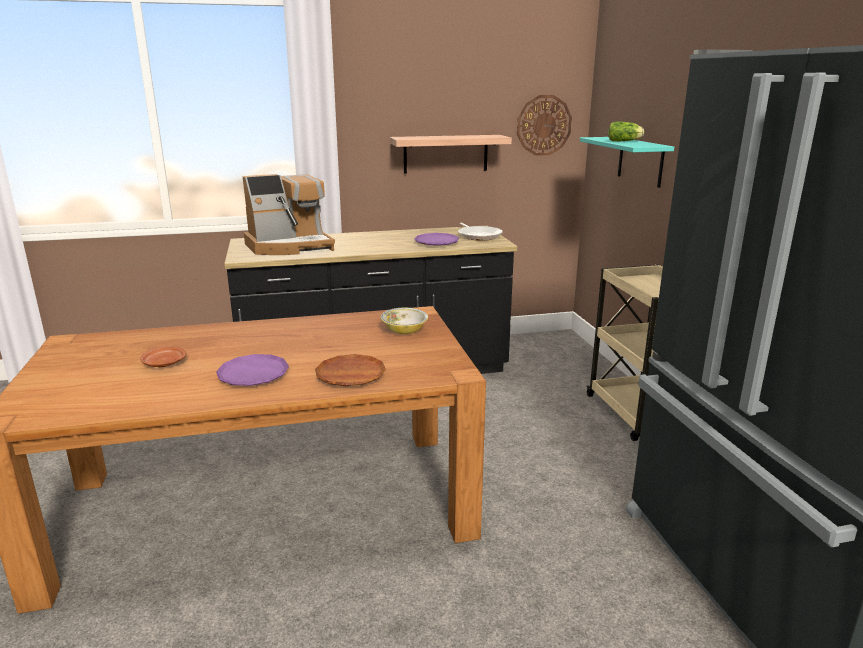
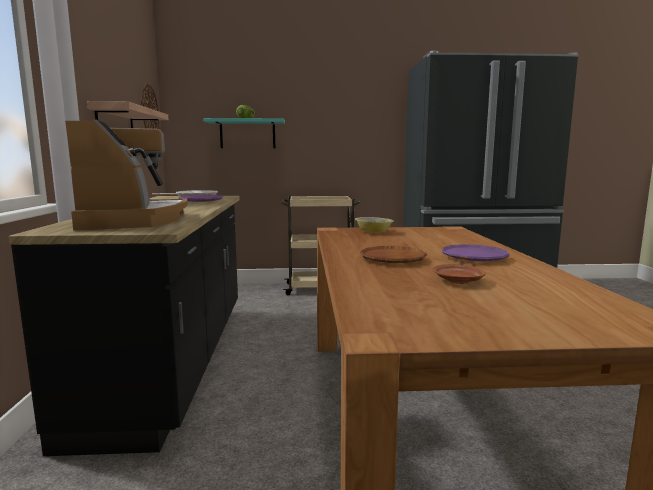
camera: 80 degrees left, 10 degrees down
brown plate [315,354,386,386] -> brown plate moved to [360,246,427,263]

